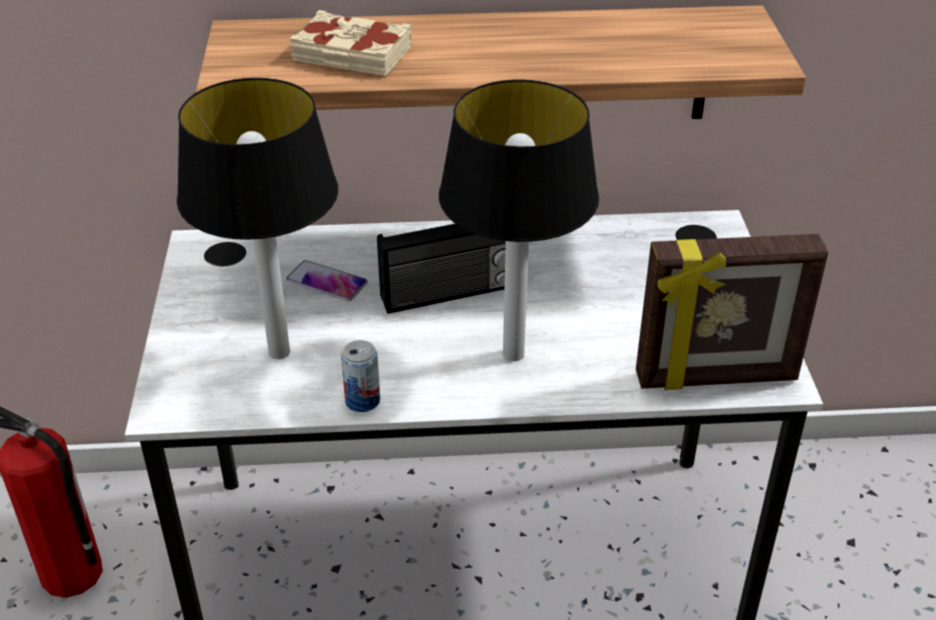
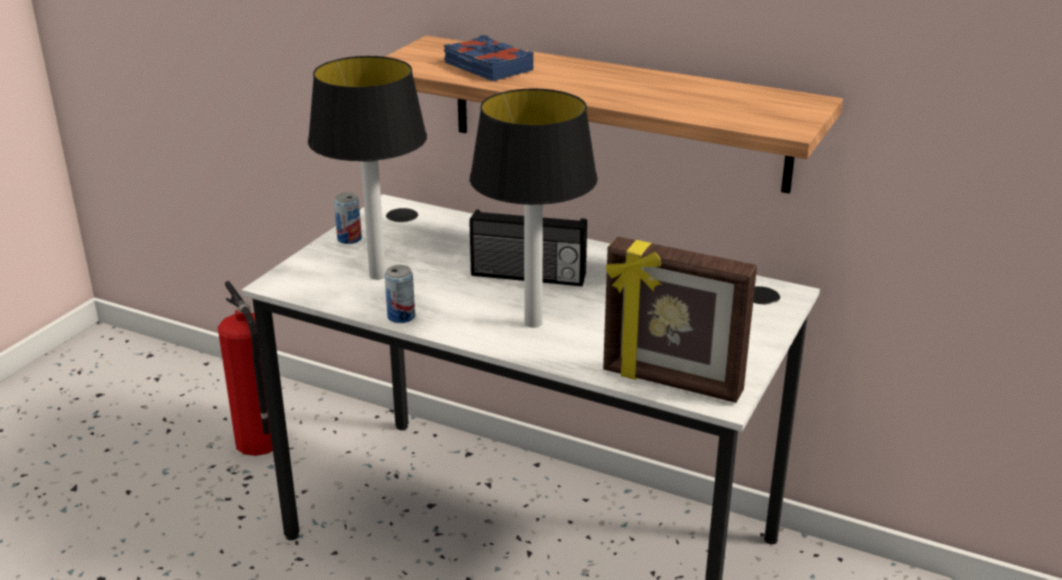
camera: 30 degrees right, 10 degrees down
phone [286,260,368,301] -> none
beige book [290,10,411,76] -> blue book [444,35,534,81]
none -> can [334,192,362,244]

